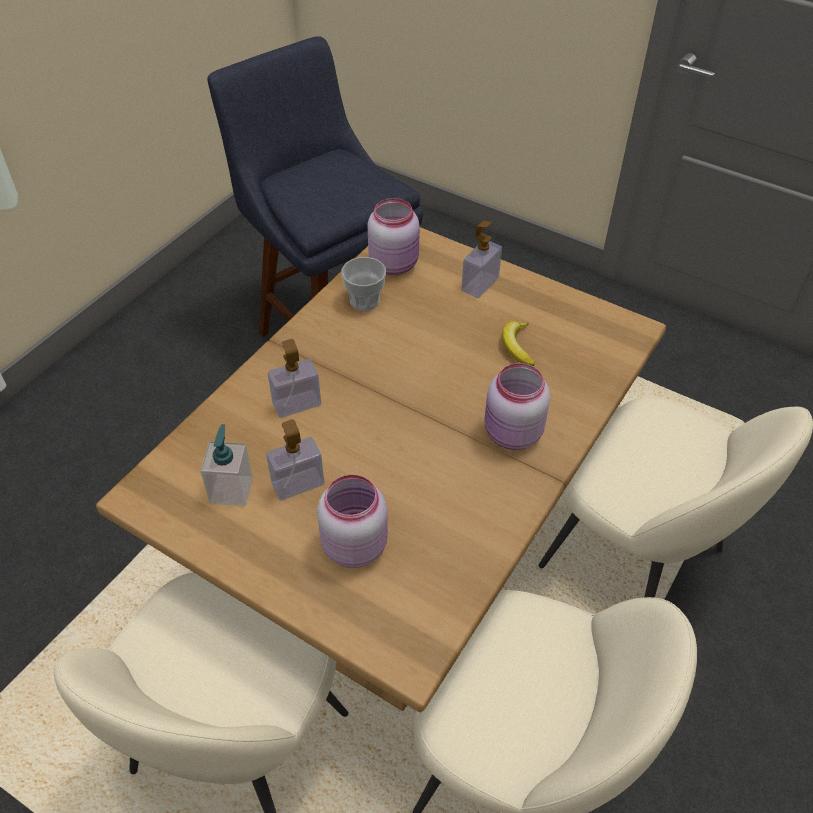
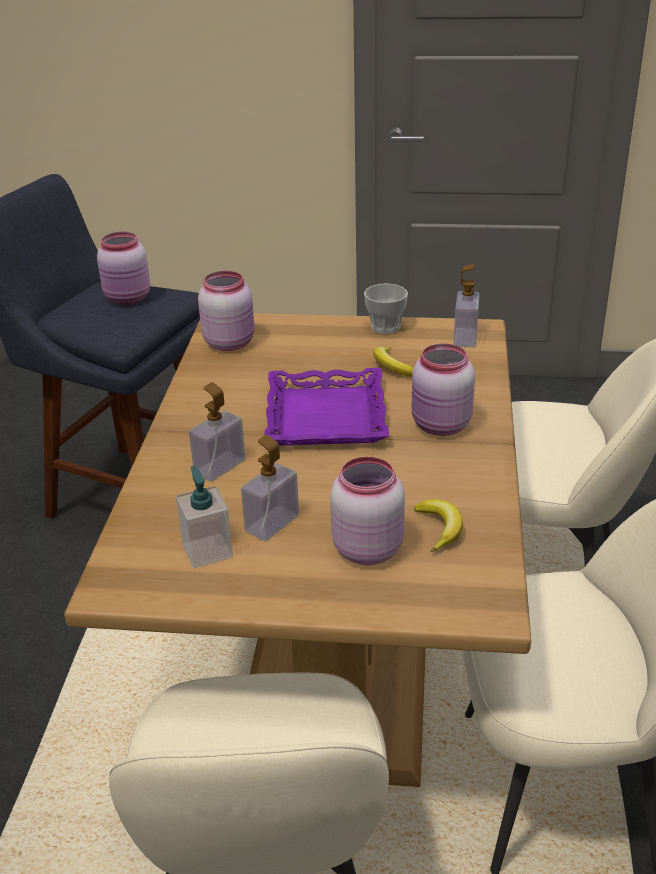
camera: 25 degrees left, 15 degrees down
cup [341,257,386,311] -> cup moved to [364,283,408,334]
soap dispenser [461,221,502,298] -> soap dispenser moved to [454,264,480,347]
none -> pink jar [97,232,150,305]
none -> purple tray [264,368,389,445]
none -> banana [414,499,463,552]

